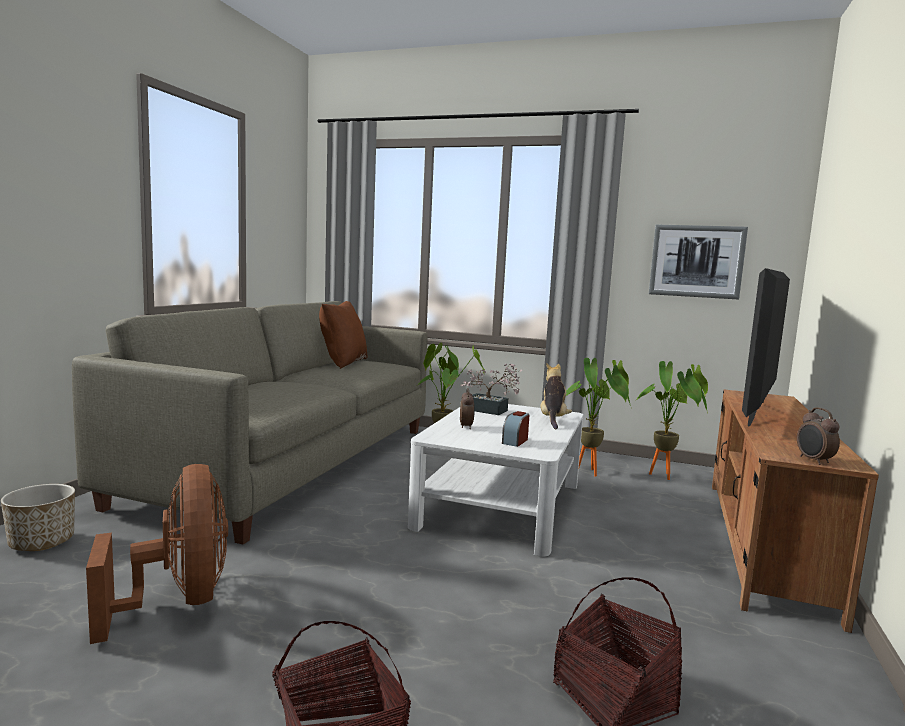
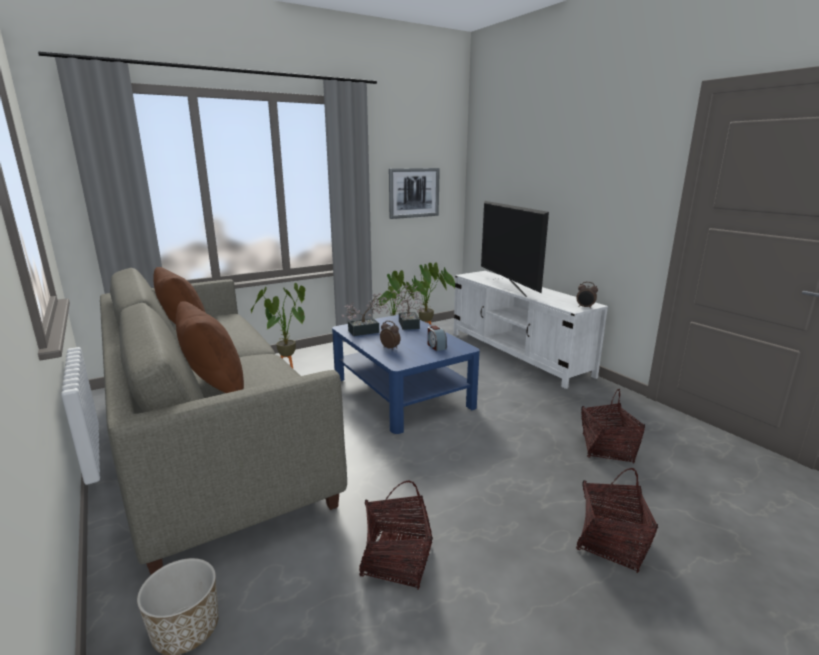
camera: 50 degrees left, 10 degrees up
brown fan [86,464,228,644] -> basket [359,480,433,590]
white coffee table [408,404,583,557] -> blue coffee table [332,315,480,434]
plush toy [541,363,572,429] -> potted plant [391,285,424,330]
brown tv stand [712,390,879,633] -> white tv stand [454,271,608,389]
none -> brown pillow [176,301,244,393]

